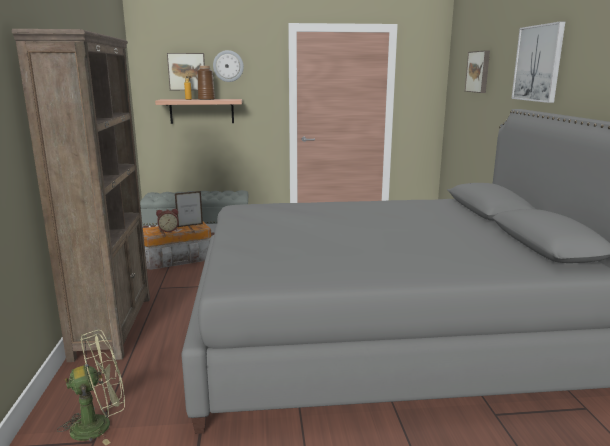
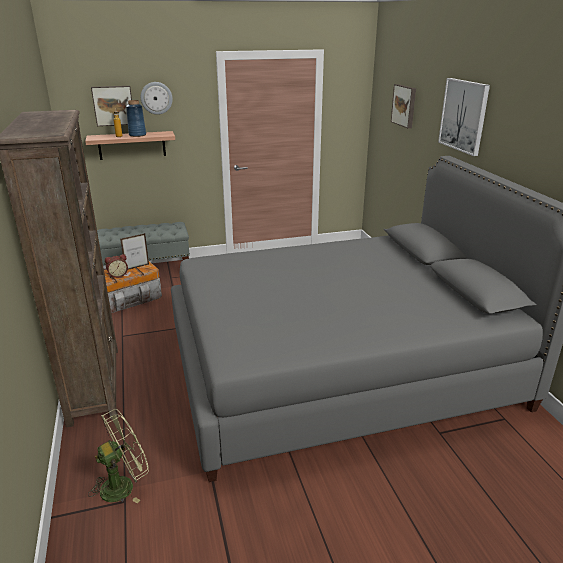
camera: 10 degrees left, 10 degrees up
brown vase [197,66,215,100] -> blue vase [126,100,146,137]

